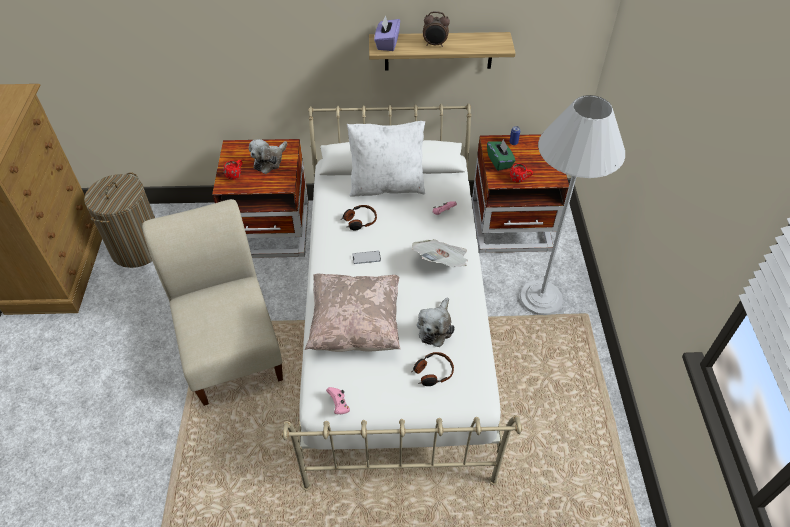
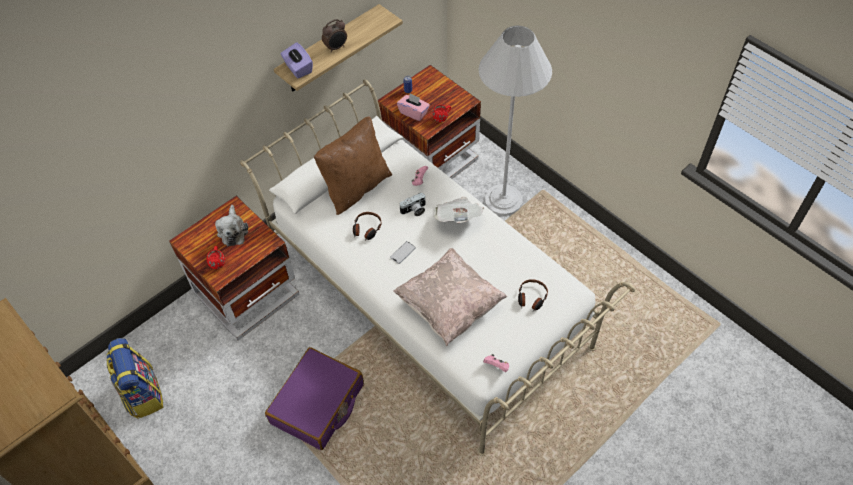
camera: 40 degrees left, 5 degrees up
laundry basket [84,172,155,268] -> backpack [107,338,164,419]
beige chair [142,199,283,406] -> purple suitcase [265,347,364,450]
white pillow [347,121,425,197] -> brown pillow [314,116,392,215]
plush toy [417,297,455,347] -> none
green tissue box [487,139,516,171] -> pink tissue box [397,93,430,121]
none -> camera [399,192,425,216]

